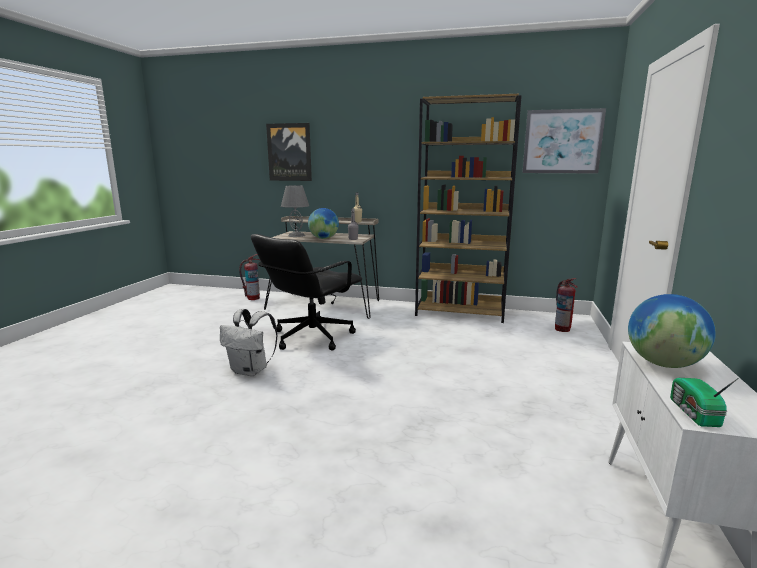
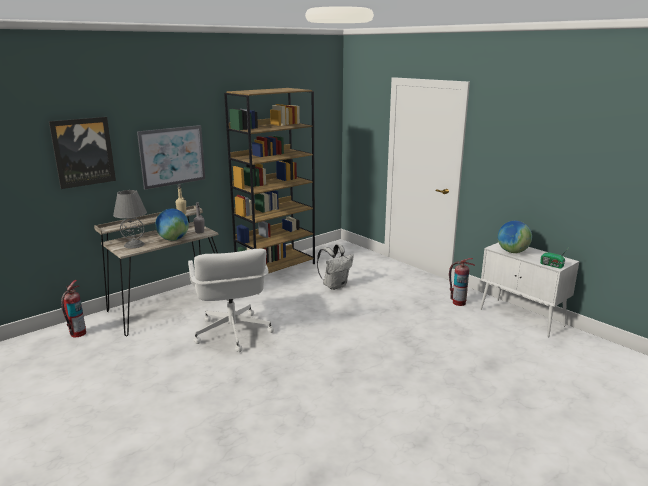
camera: 55 degrees left, 5 degrees up
white backpack [220,309,278,376] -> white backpack moved to [317,244,354,290]
black office chair [251,234,362,351] -> white office chair [188,249,274,352]
picture [522,108,606,174] -> picture moved to [137,125,205,190]
fire extinguisher [555,278,578,332] -> fire extinguisher moved to [449,258,475,306]

